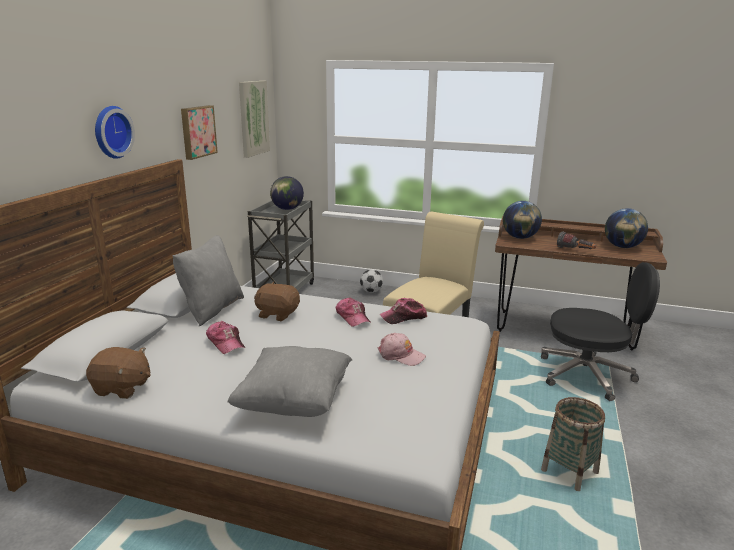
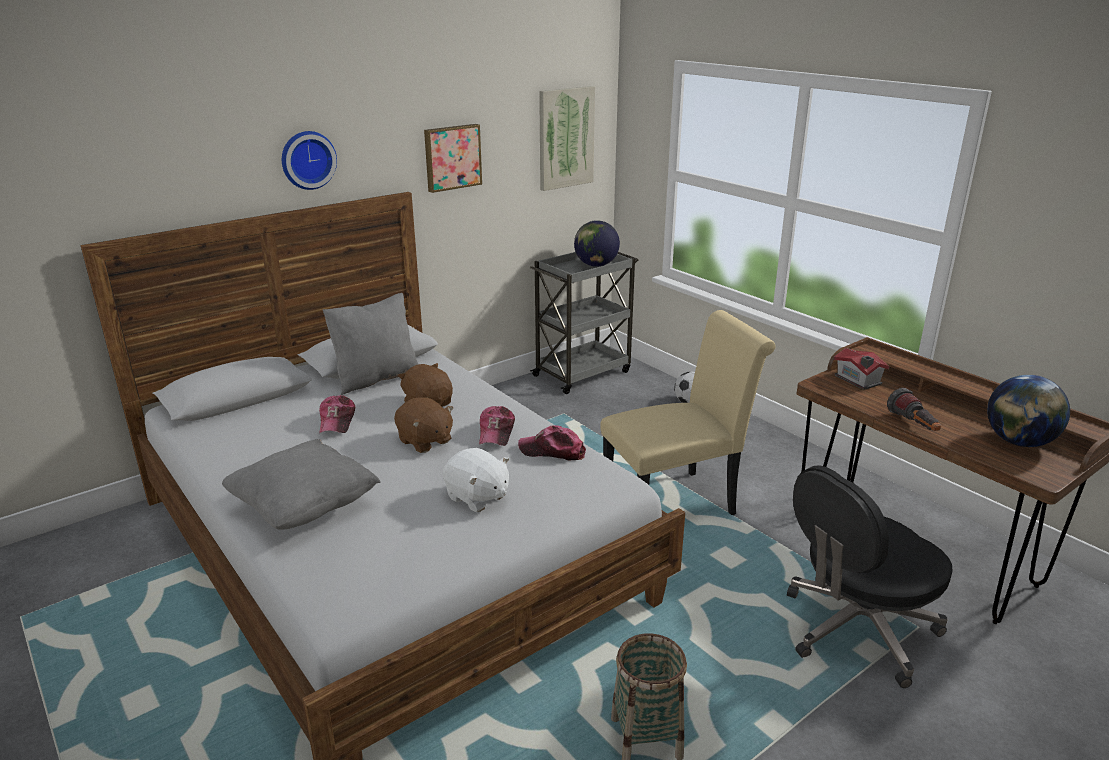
camera: 35 degrees right, 5 degrees up
brown plush toy [86,347,151,399] -> brown plush toy moved to [394,397,453,453]
pink cap [378,333,426,366] -> white plush toy [442,448,509,512]
globe [503,201,542,239] -> toy house [834,348,890,390]
black office chair [541,262,660,401] -> black office chair turned 105 degrees clockwise [787,465,953,688]

